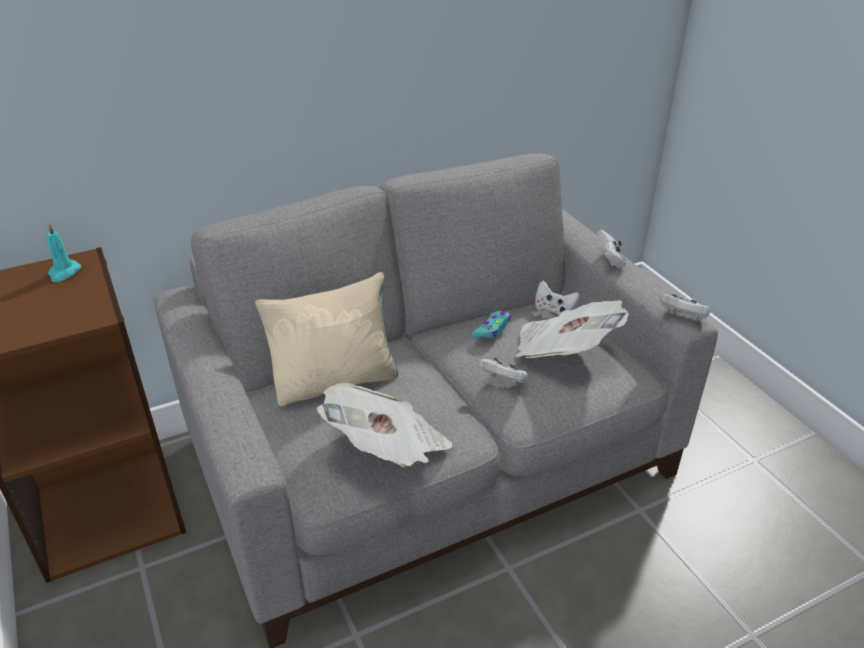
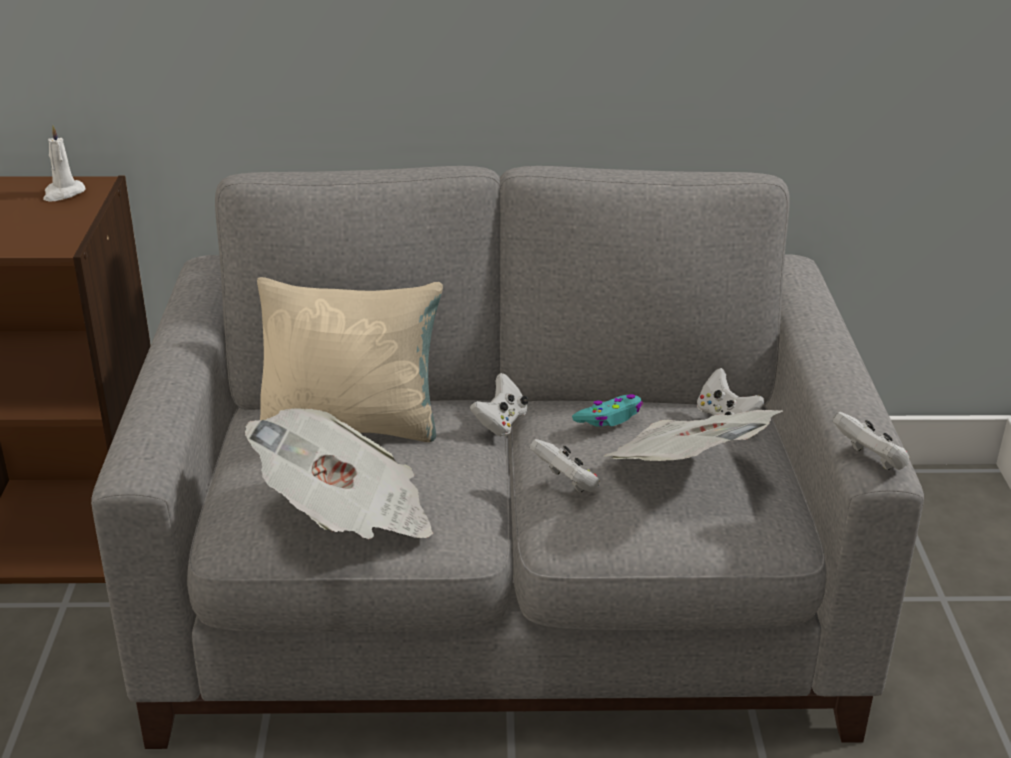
camera: 25 degrees right, 5 degrees down
turquoise candle [46,223,81,282] -> white candle [43,125,85,201]
white game controller [597,230,626,268] -> white game controller moved to [470,373,529,436]

